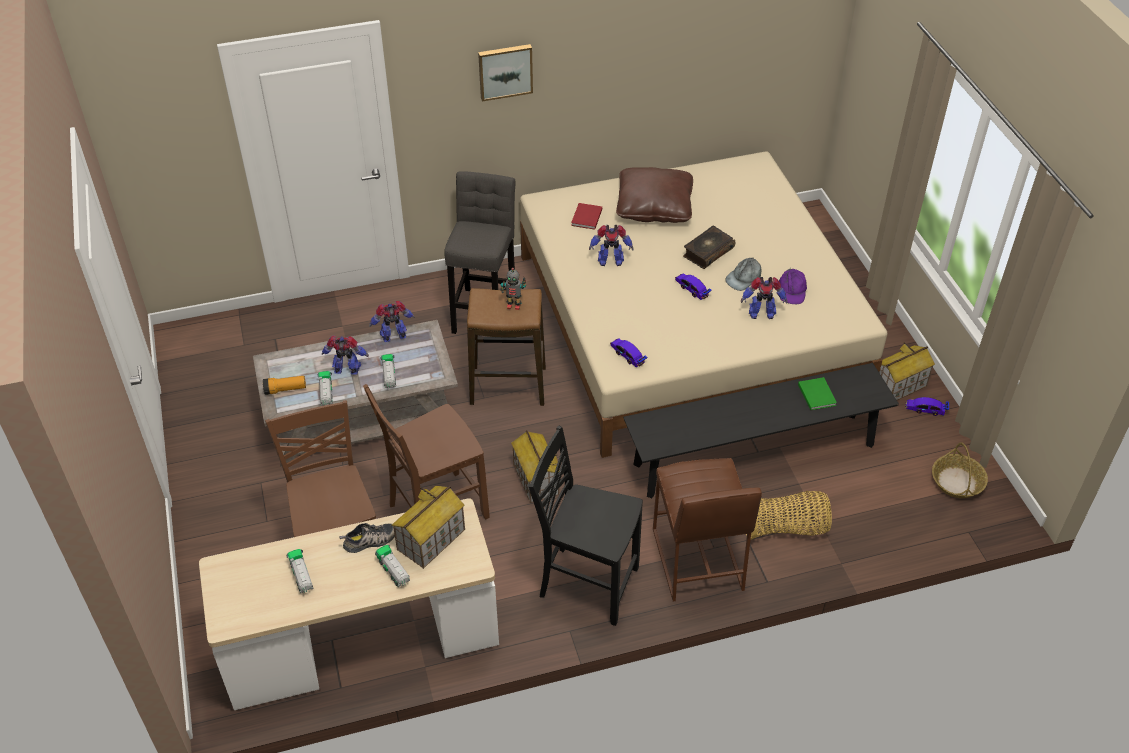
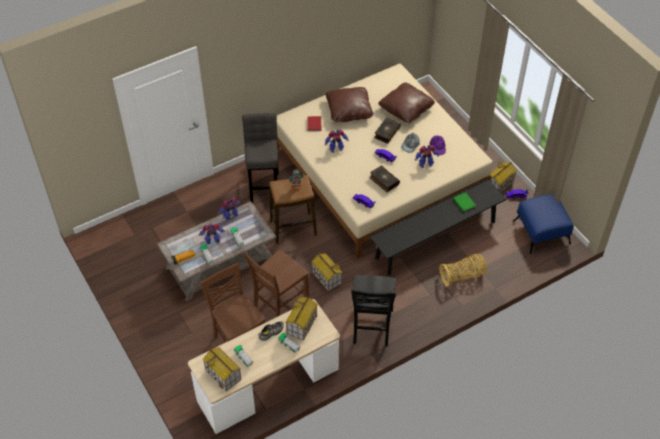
camera: 15 degrees left, 5 degrees up
picture [478,44,533,102] -> none
black chair [529,426,643,626] -> black chair turned 90 degrees counterclockwise [351,275,396,346]
brown stool [653,458,762,602] -> none
basket [932,443,988,498] -> blue ottoman [513,194,574,254]
none -> toy house [202,347,241,392]
none -> book [370,166,400,192]
none -> brown pillow [378,82,435,123]

